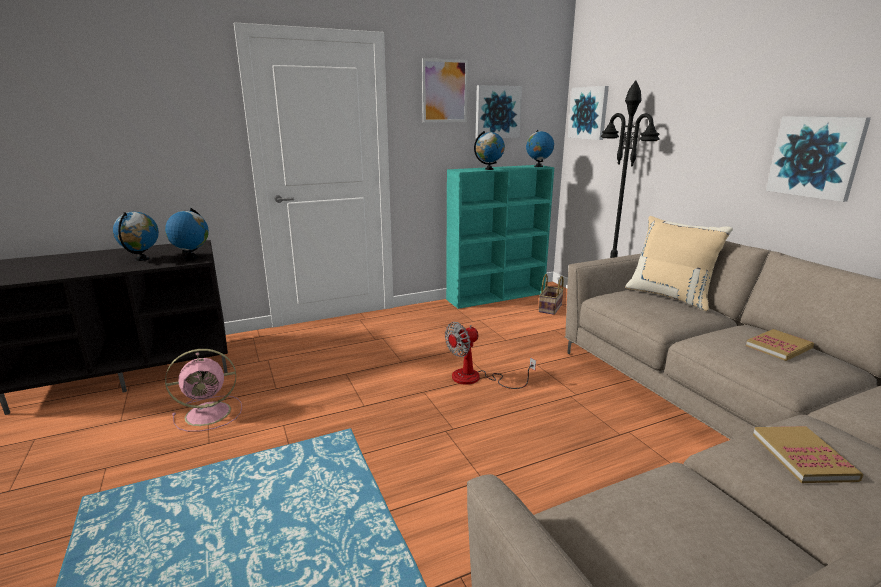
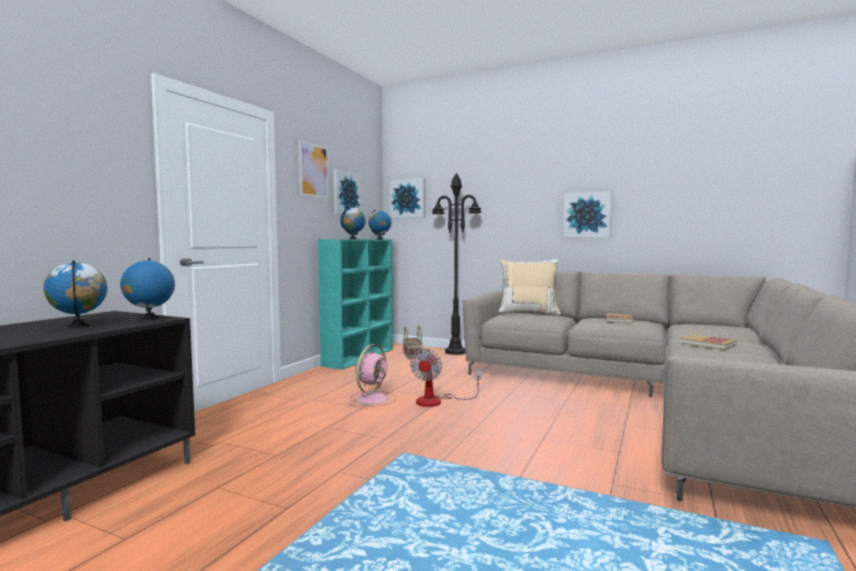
camera: 40 degrees left, 15 degrees down
pink fan [165,349,242,432] -> pink fan moved to [349,344,397,407]

